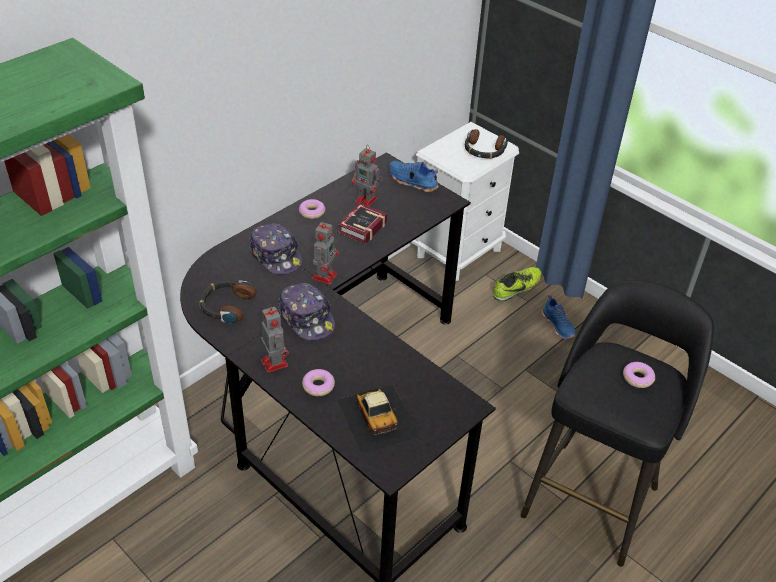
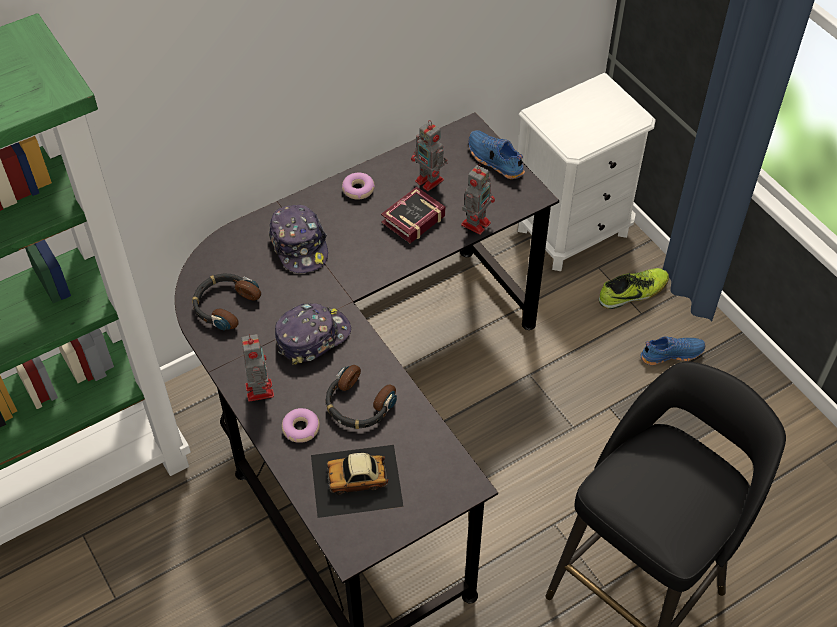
camera: 15 degrees right, 10 degrees up
cap [278,283,335,341] -> cap turned 105 degrees counterclockwise [275,303,351,365]
toy robot [312,219,339,285] -> toy robot moved to [461,164,495,235]
toy car [337,384,420,454] -> toy car turned 90 degrees clockwise [311,445,404,518]
headphones [465,129,508,159] -> headphones moved to [325,365,397,429]
blue shoe [542,295,576,339] -> blue shoe turned 90 degrees counterclockwise [640,336,706,365]
donut [623,362,655,388] -> none

